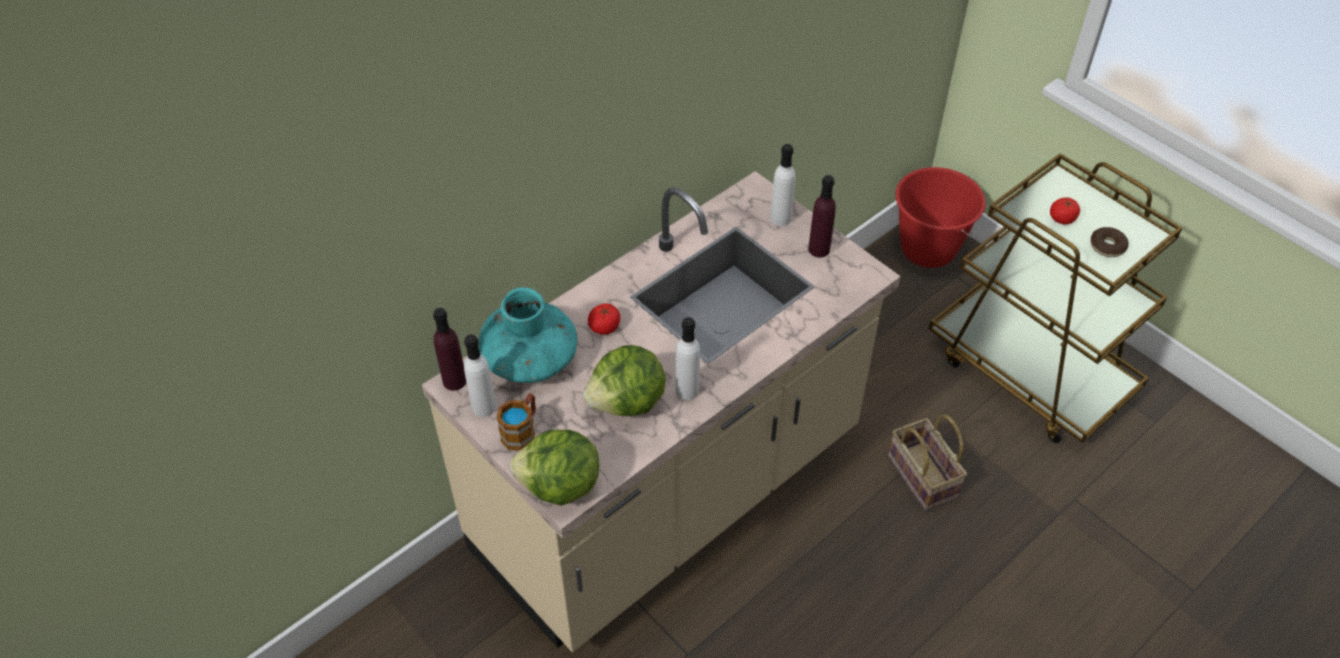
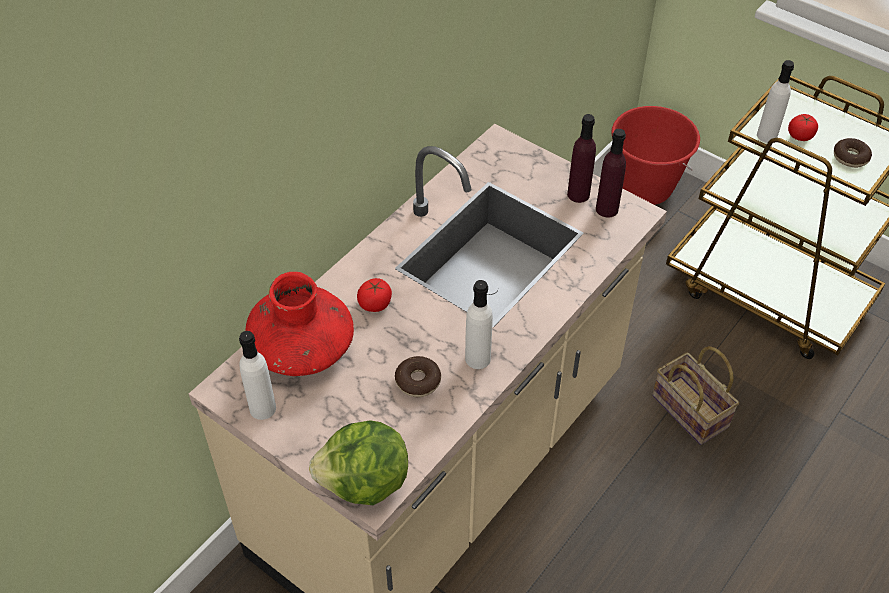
camera: 10 degrees left, 0 degrees up
purple bottle [433,308,466,391] -> purple bottle moved to [596,129,626,218]
turquoise vase [479,287,577,383] -> red vase [245,272,354,376]
mug [497,393,536,451] -> none
lettuce [583,345,666,416] -> donut [395,356,441,397]
white bottle [770,144,796,226] -> white bottle moved to [757,60,794,143]

